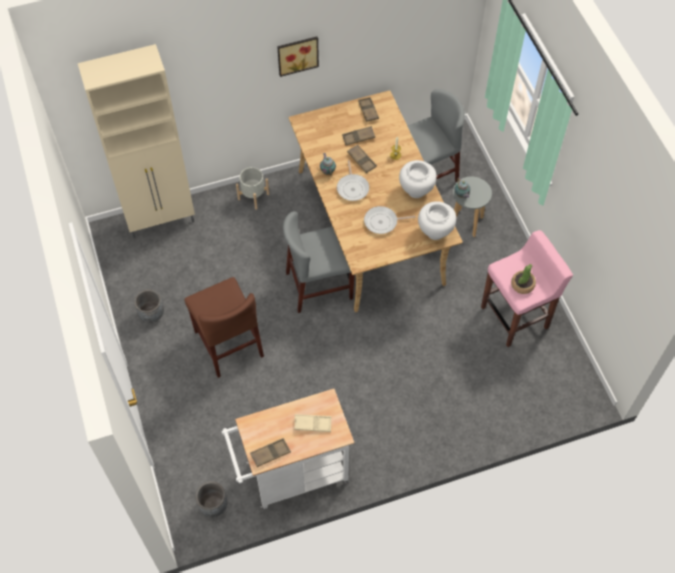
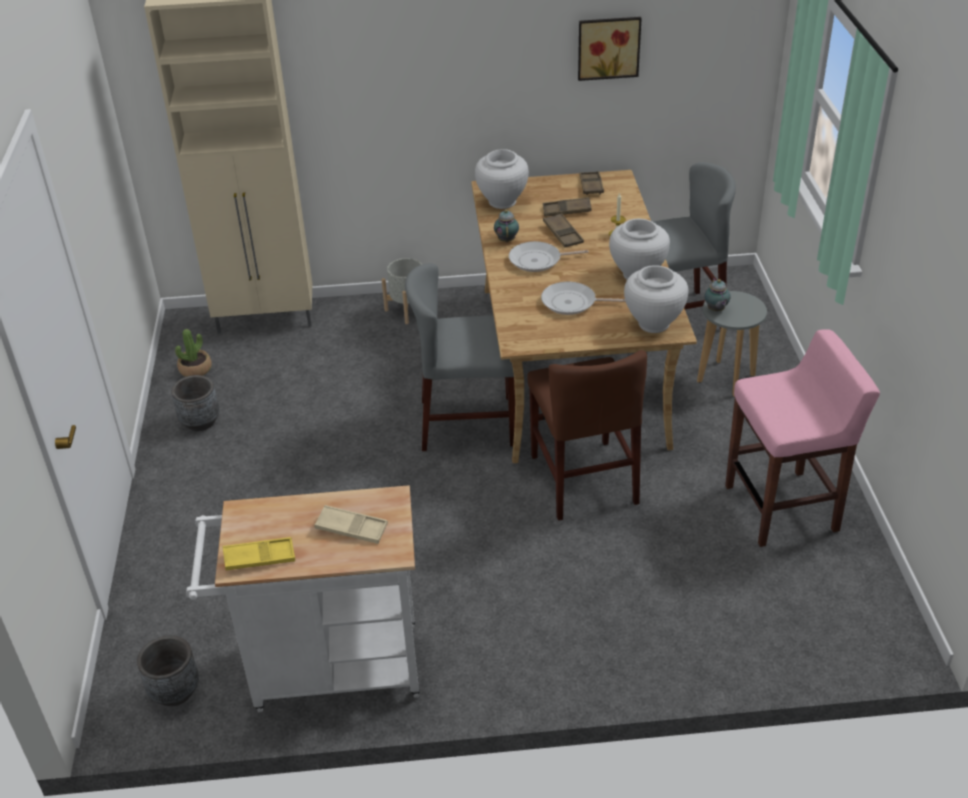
camera: 15 degrees right, 20 degrees down
brown chair [185,277,264,378] -> brown chair moved to [527,350,647,521]
brown tray [250,438,291,467] -> yellow tray [223,537,295,570]
picture [277,37,319,77] -> picture moved to [578,17,642,81]
frying pan [337,160,369,201] -> frying pan turned 75 degrees clockwise [509,241,589,272]
potted plant [511,264,536,294] -> potted plant moved to [175,329,212,377]
none -> white vase [475,149,529,209]

